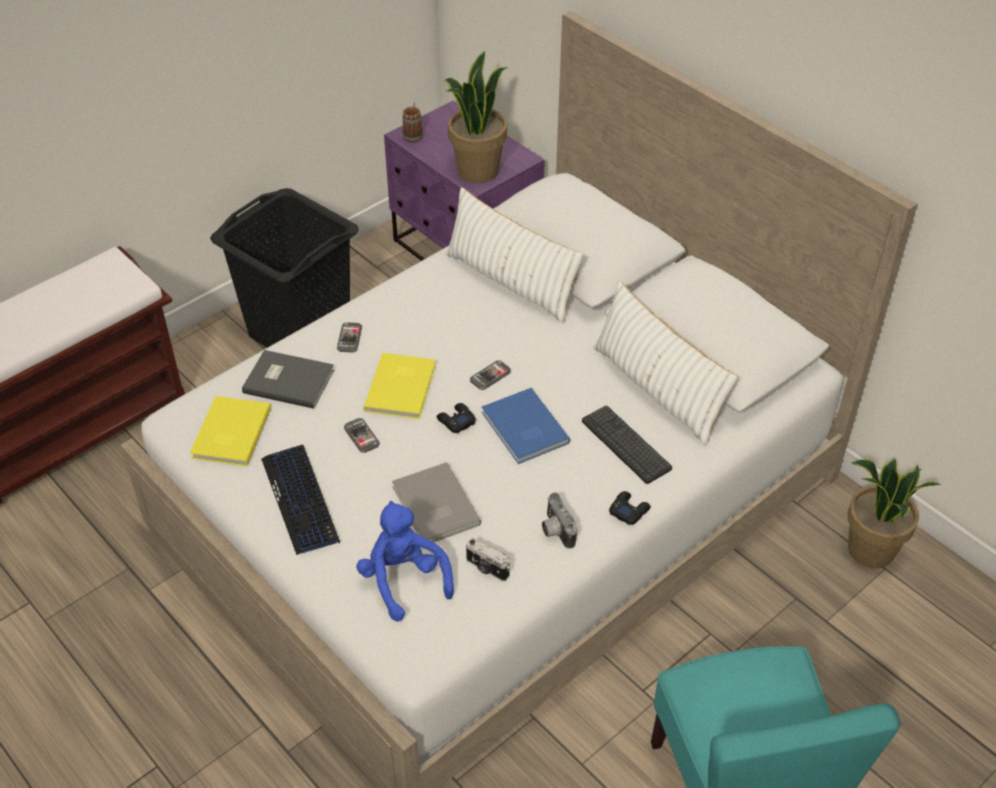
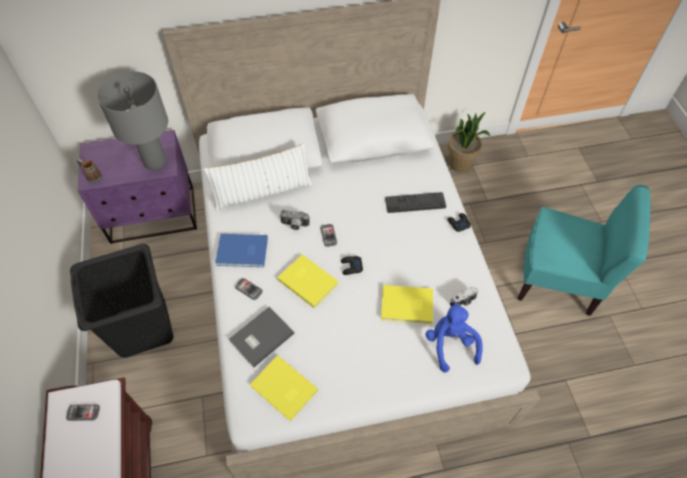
camera: 60 degrees left, 10 degrees up
keyboard [261,445,340,555] -> none
phone [344,418,380,453] -> phone moved to [66,404,100,421]
blue plush toy [356,501,454,622] -> blue plush toy turned 75 degrees clockwise [425,302,483,373]
grey book [392,462,481,542] -> yellow book [381,285,433,324]
potted plant [445,51,508,183] -> grey table lamp [97,71,168,170]
blue book [482,388,570,464] -> blue book moved to [215,234,268,267]
camera [542,493,577,549] -> camera moved to [280,210,310,230]
white pillow [593,281,738,446] -> none

